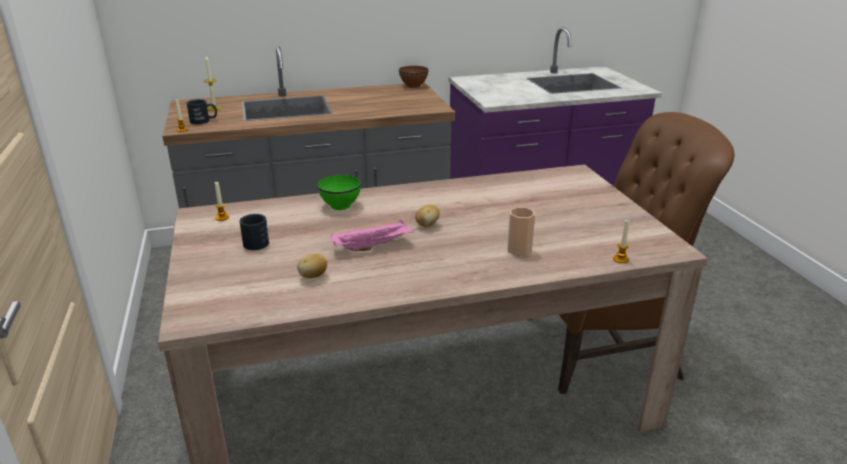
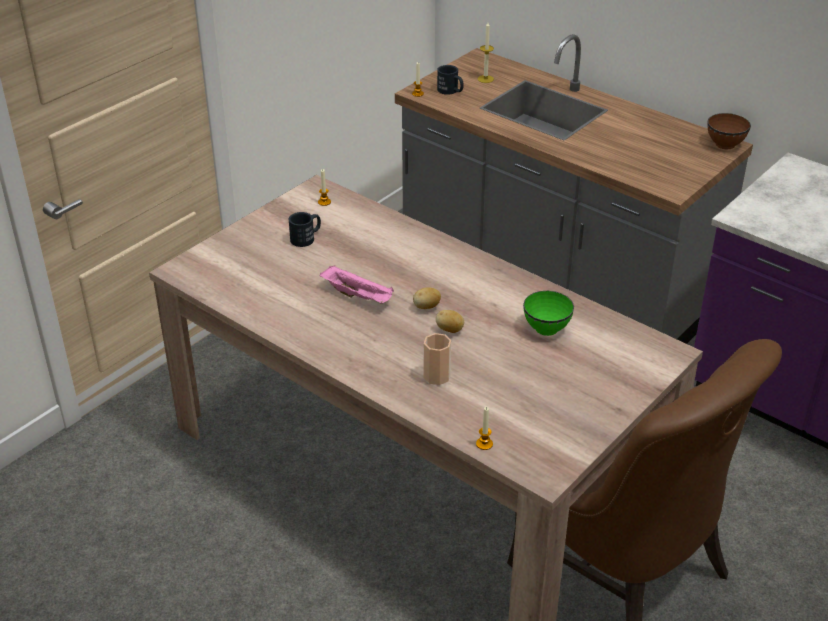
camera: 55 degrees right, 10 degrees up
potato [297,254,327,278] -> potato moved to [436,310,464,333]
green bowl [317,175,361,210] -> green bowl moved to [523,291,574,336]

